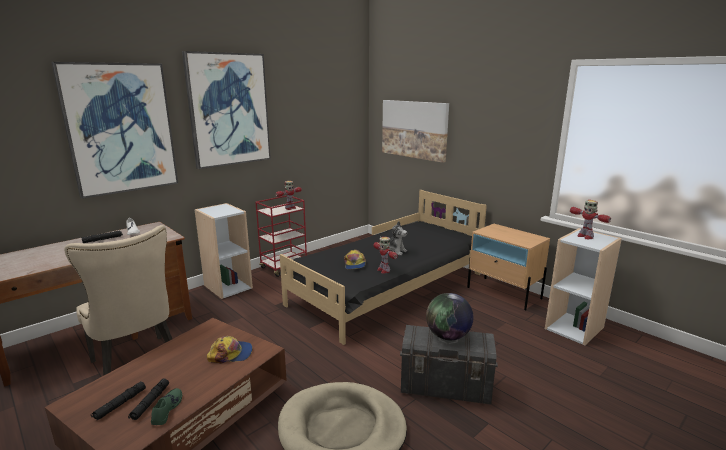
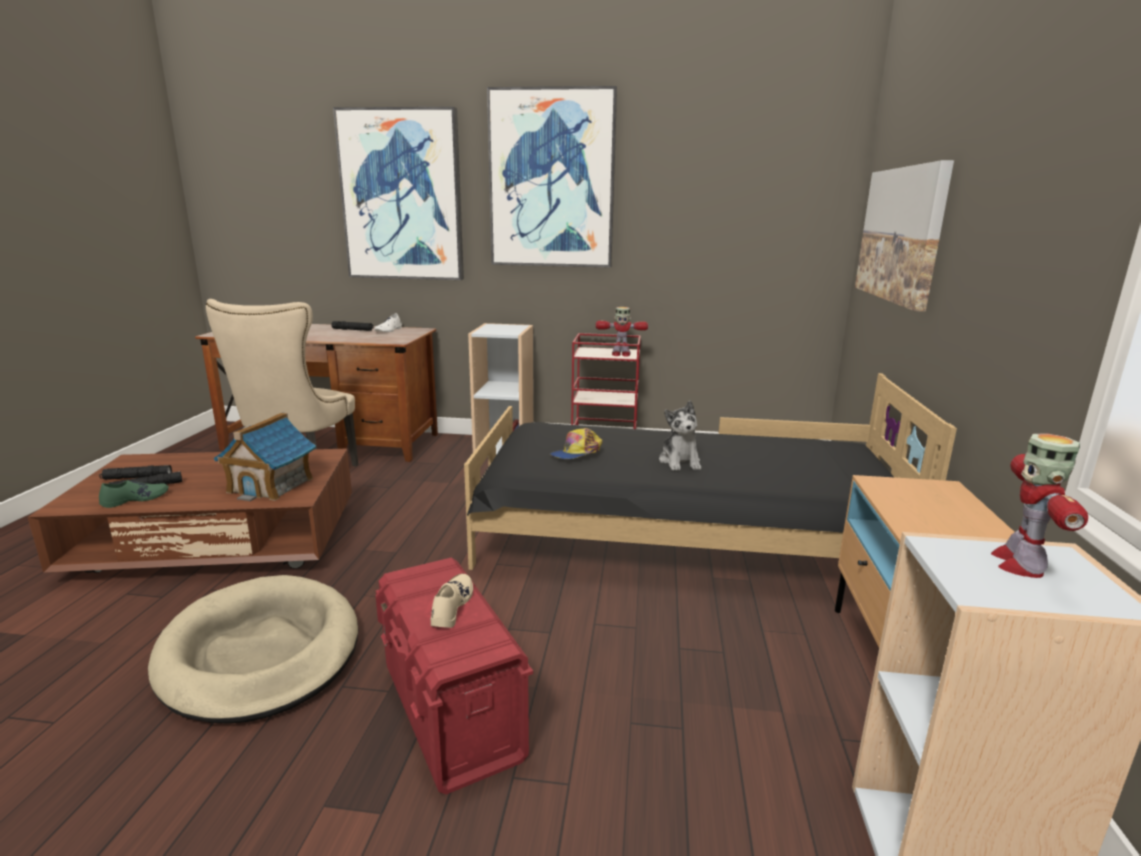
camera: 50 degrees right, 0 degrees up
cap [207,336,253,364] -> toy house [213,413,316,501]
toy robot [373,237,398,273] -> none
grey storage box [400,325,498,404] -> red storage box [375,557,533,795]
globe [426,293,473,340] -> beige shoe [430,574,473,628]

